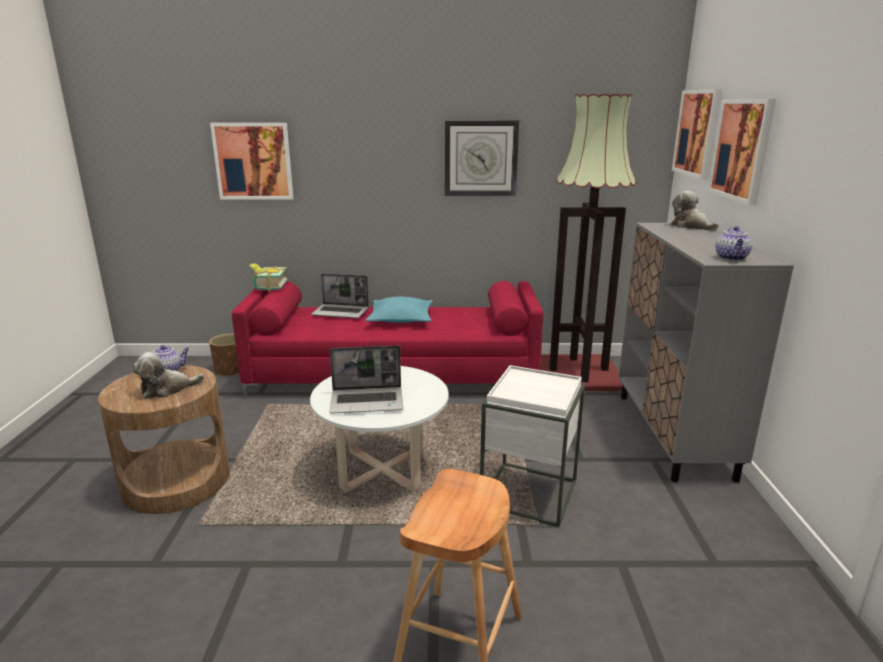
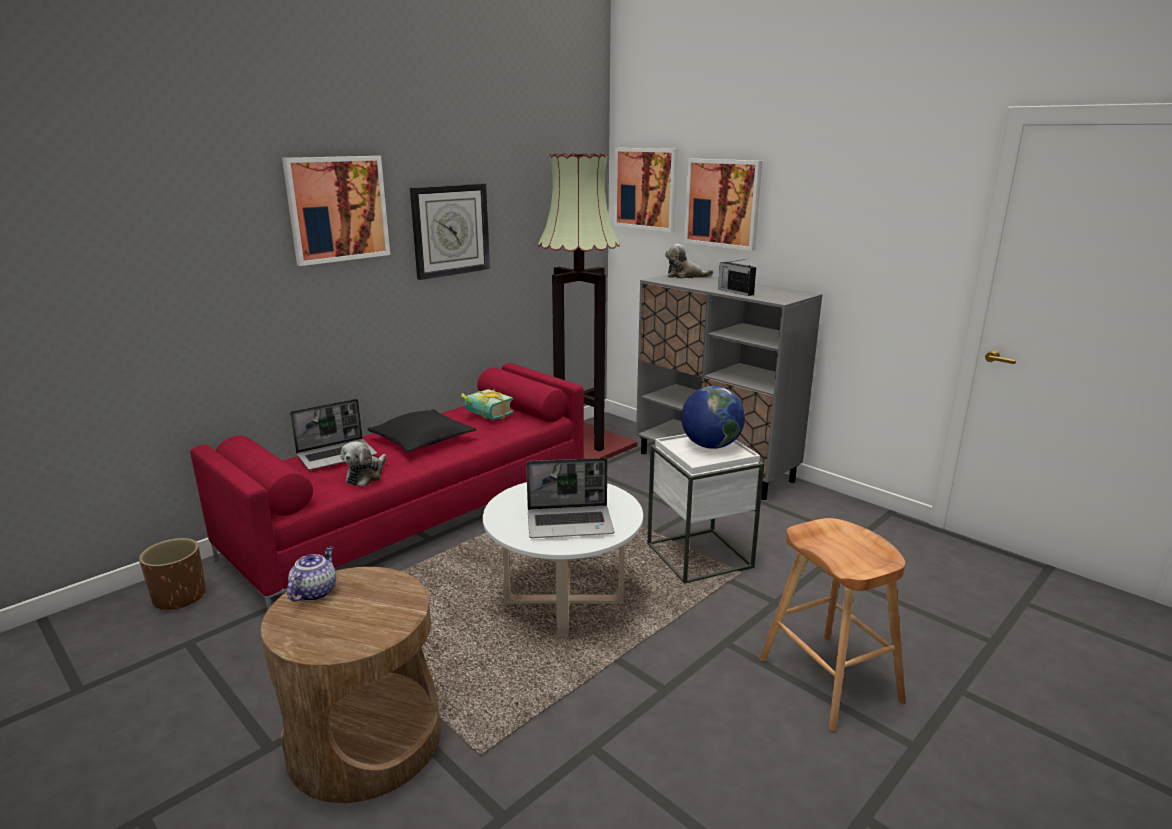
camera: 45 degrees left, 0 degrees up
plush toy [132,352,204,399] -> plush toy moved to [341,441,387,486]
picture [210,123,293,199] -> picture moved to [282,156,390,266]
book [250,263,288,292] -> book moved to [461,389,514,420]
laptop [330,345,403,414] -> laptop turned 45 degrees clockwise [526,458,614,538]
turquoise pillow [366,296,433,323] -> black pillow [367,409,476,453]
teapot [716,226,752,261] -> none
none -> globe [681,386,745,449]
none -> radio [718,259,756,296]

